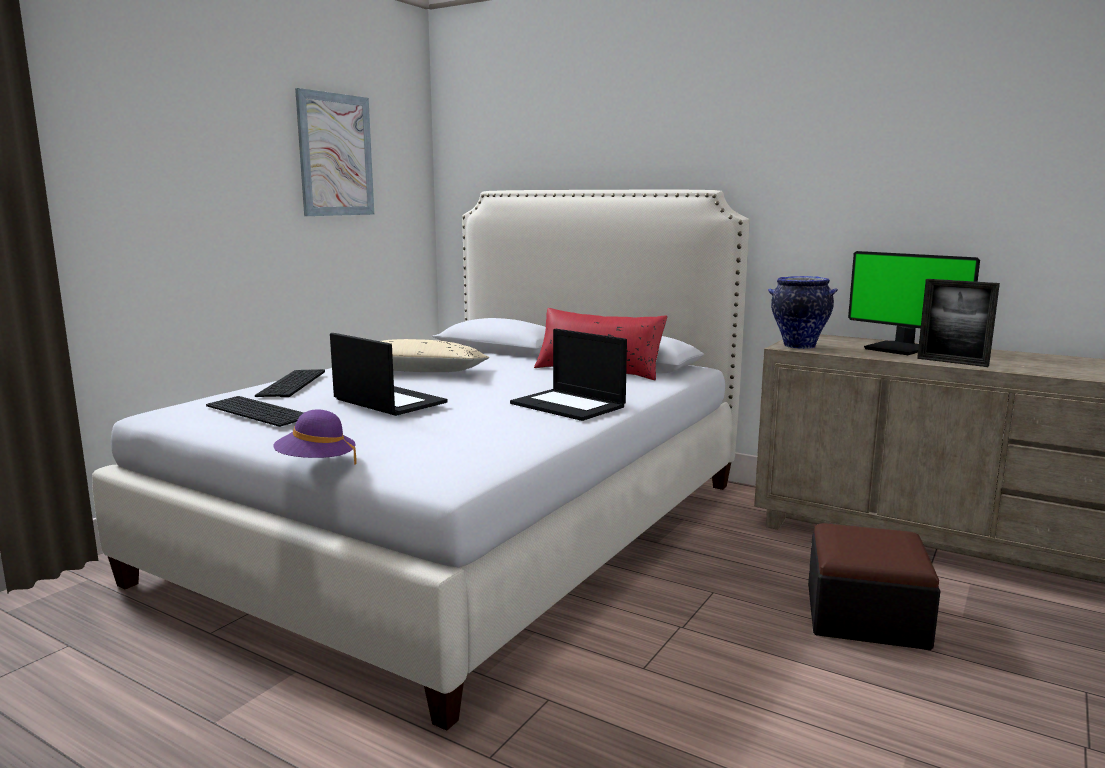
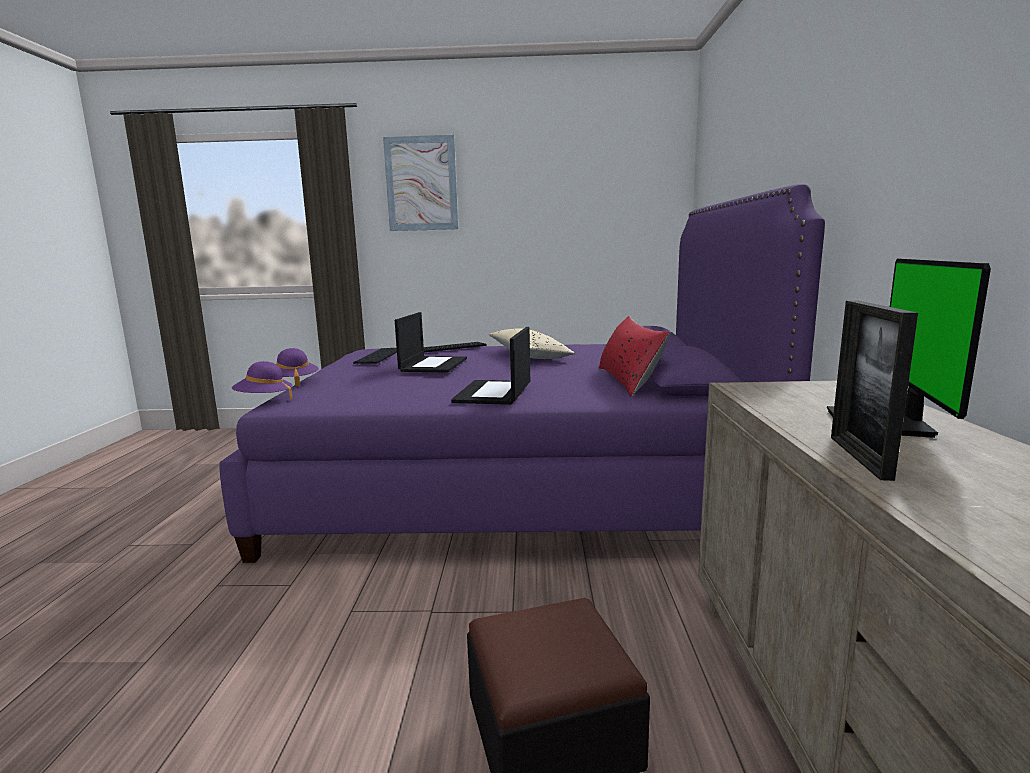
camera: 60 degrees right, 0 degrees up
white bed [92,190,750,731] -> purple bed [219,184,825,563]
picture [295,88,374,216] -> picture moved to [383,135,459,231]
vase [768,276,838,349] -> none
none -> purple hat [232,361,292,400]

